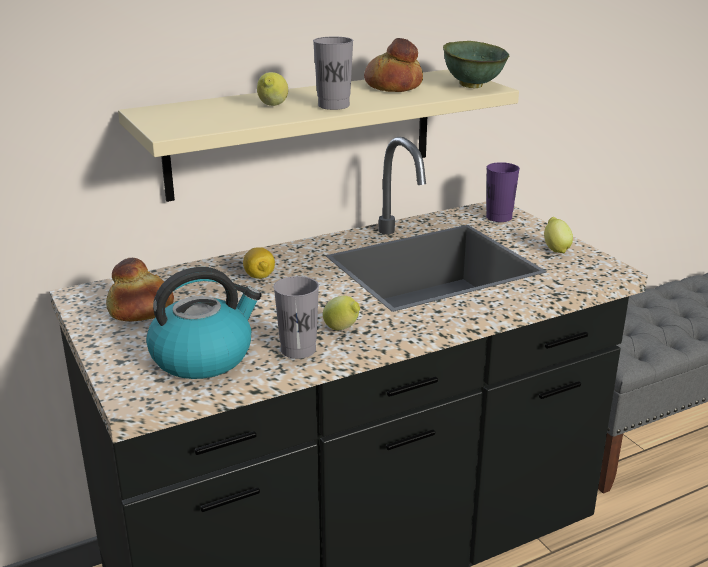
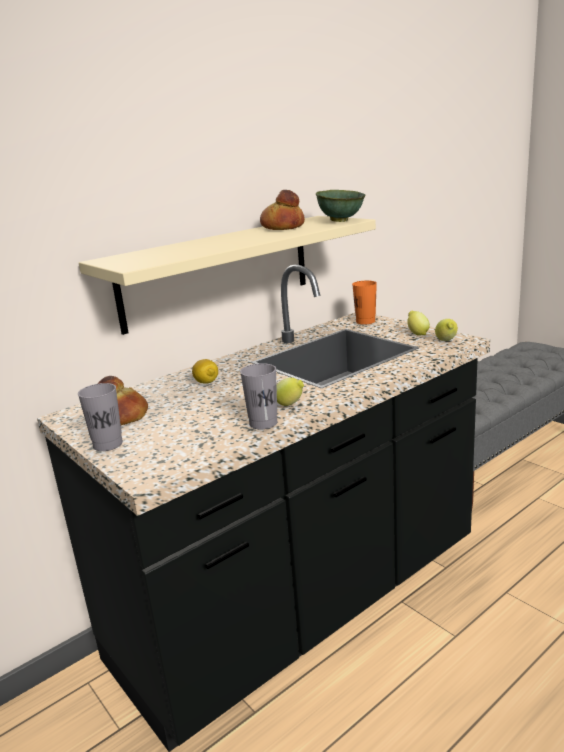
camera: 10 degrees left, 5 degrees down
kettle [146,267,261,379] -> none
lemon [257,72,288,106] -> lemon moved to [435,319,458,341]
grey cup [313,36,353,110] -> grey cup moved to [78,383,123,451]
purple cup [486,162,520,222] -> orange cup [352,281,377,325]

